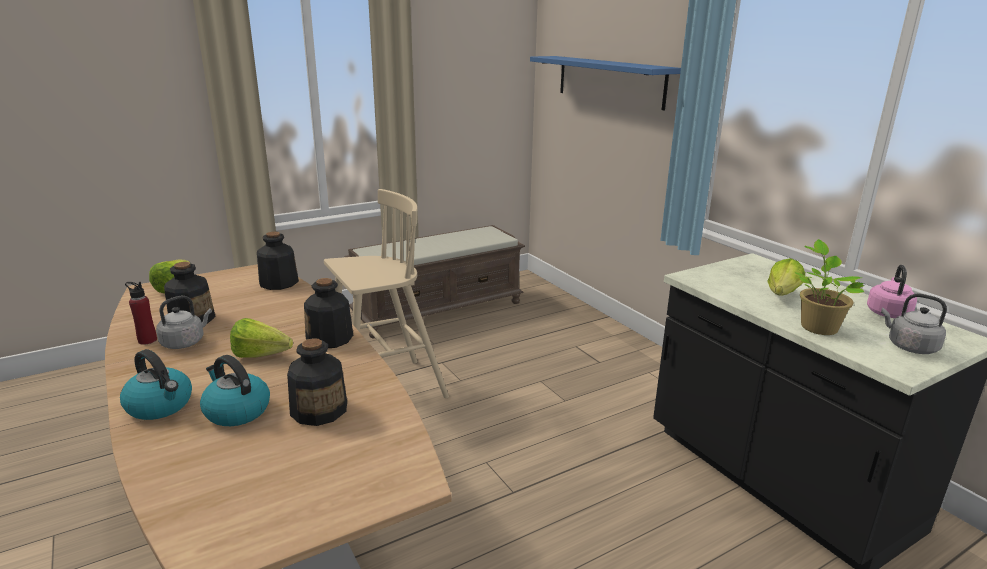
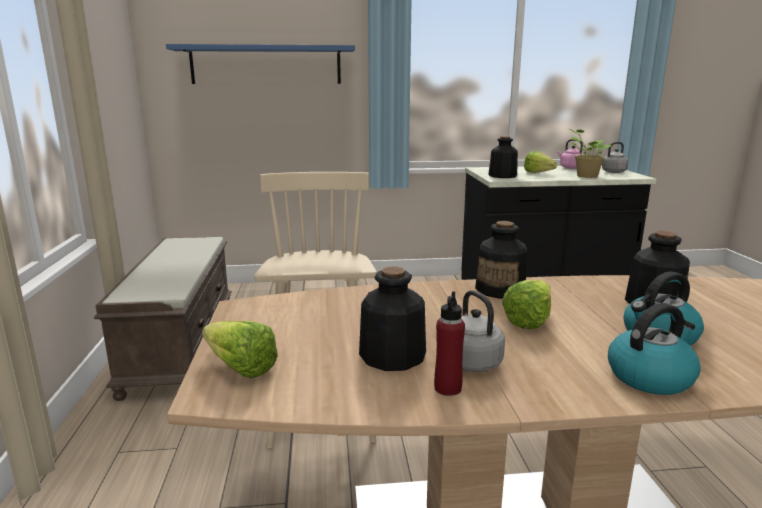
camera: 65 degrees left, 5 degrees down
bottle [257,232,299,290] -> bottle moved to [489,136,518,178]

